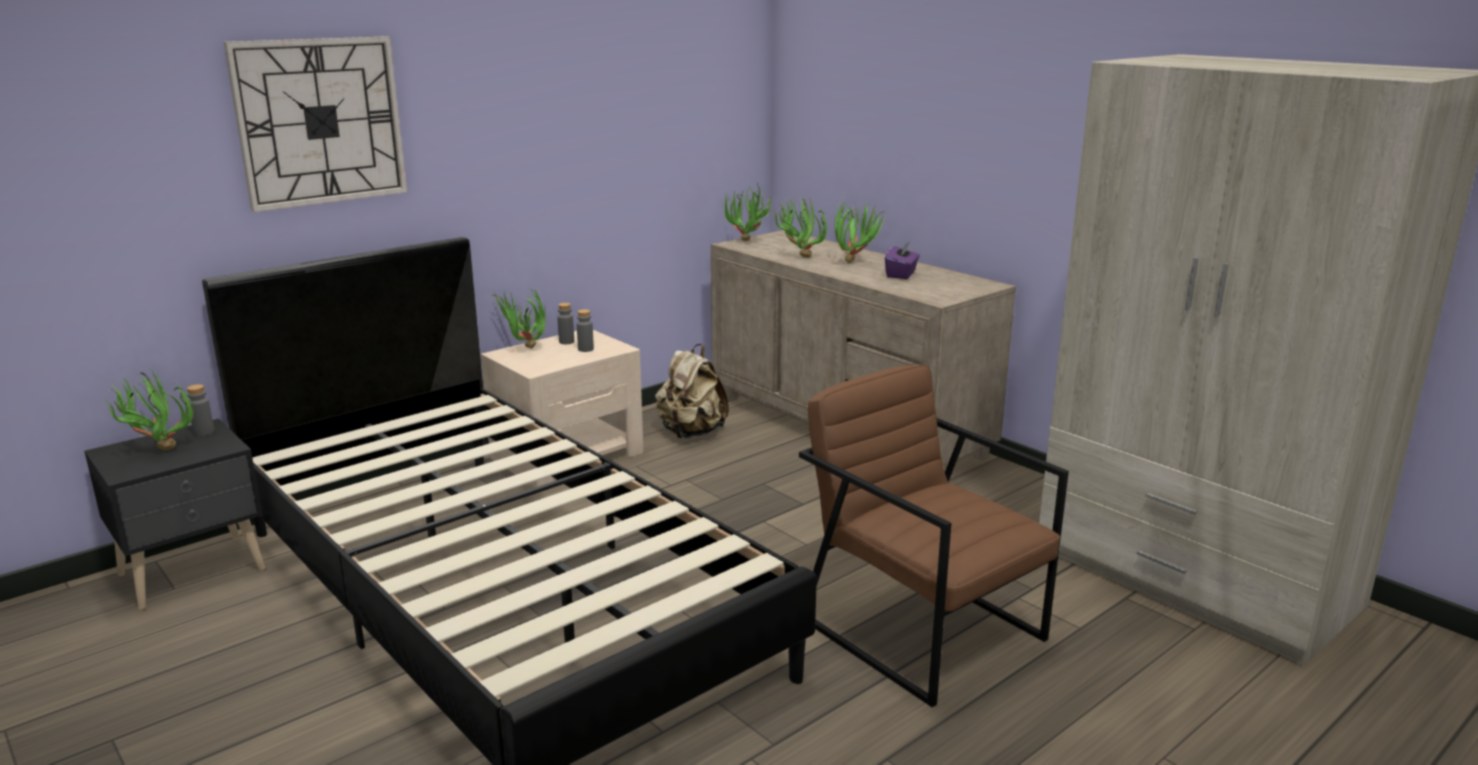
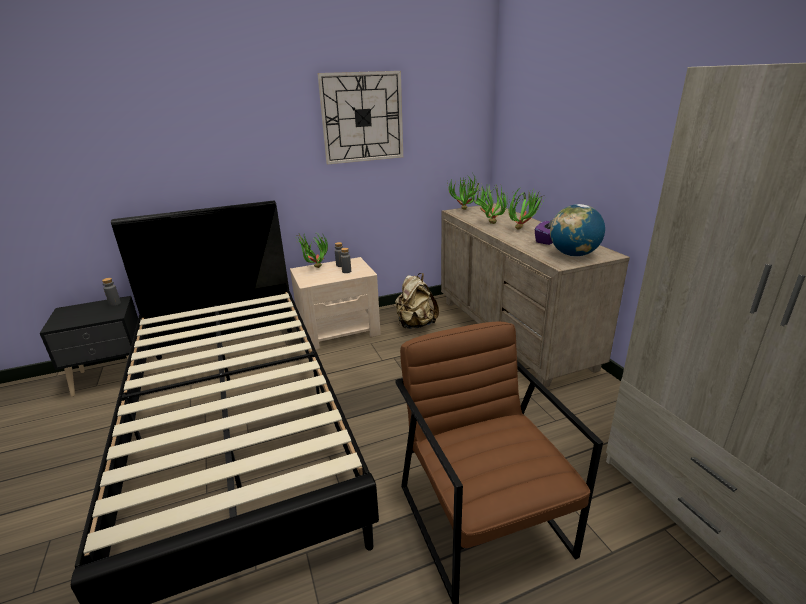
camera: 20 degrees right, 5 degrees up
potted plant [104,368,194,450] -> none
wall clock [224,36,407,212] -> wall clock moved to [317,71,403,164]
none -> globe [550,204,605,257]

